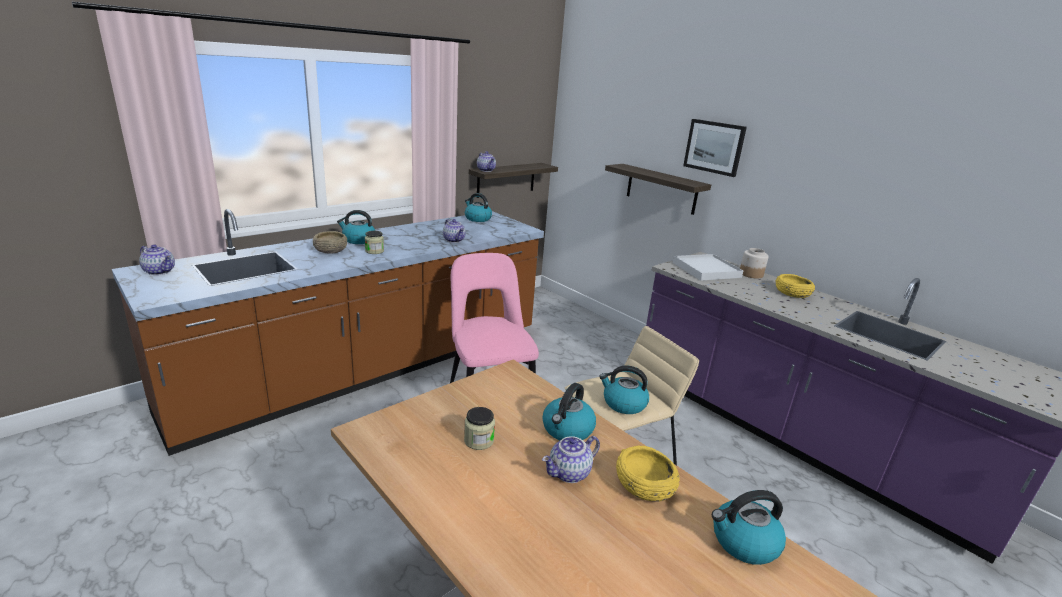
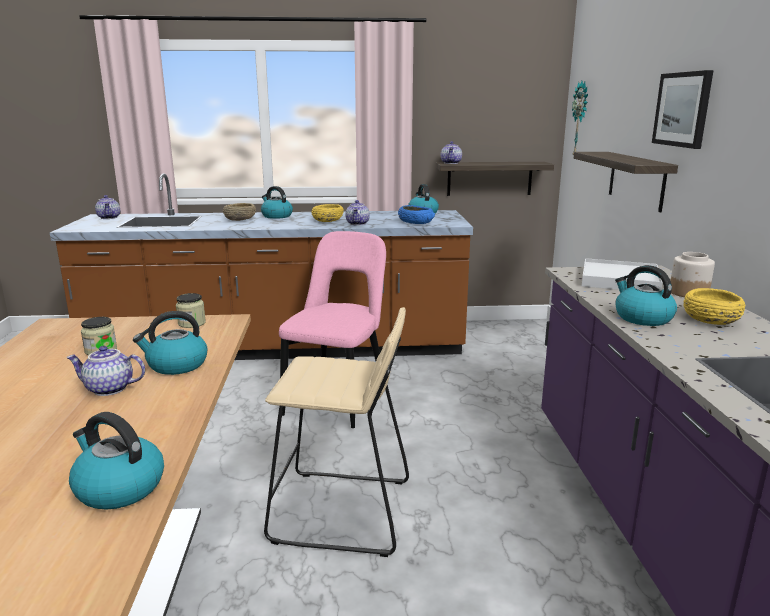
camera: 40 degrees right, 5 degrees down
jar [365,231,384,254] -> jar moved to [176,293,206,328]
kettle [599,365,649,414] -> kettle moved to [615,265,677,326]
yellow bowl [616,446,680,502] -> yellow bowl moved to [311,204,344,222]
none -> blue bowl [398,205,435,224]
none -> wall clock [572,81,588,155]

